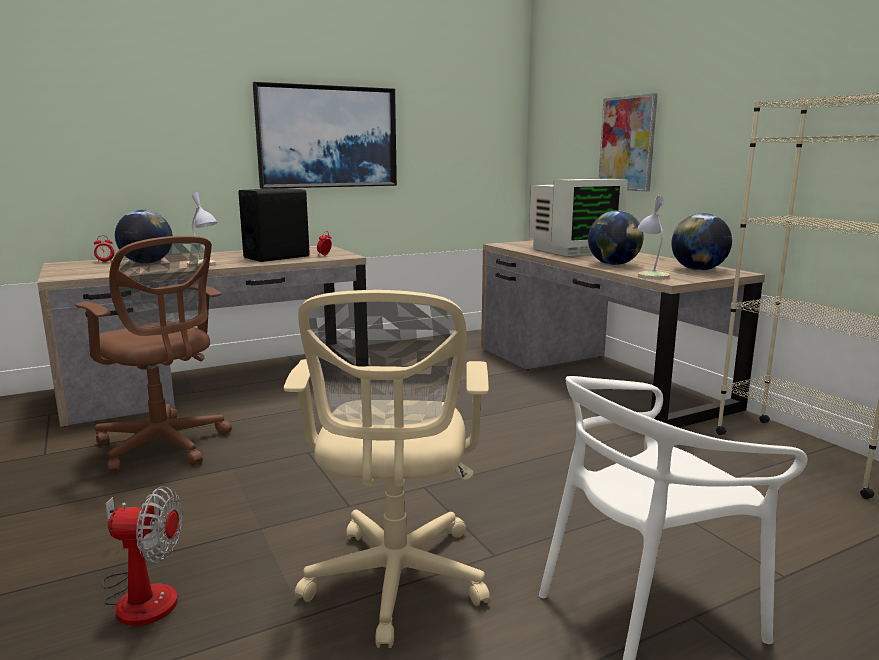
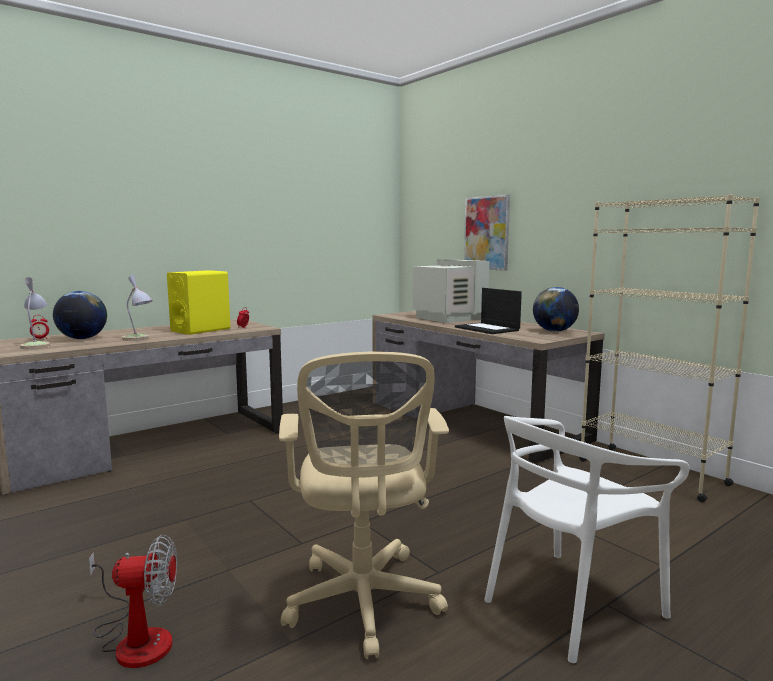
camera: 10 degrees left, 5 degrees down
brown office chair [75,236,232,474] -> none
black speaker [238,188,310,262] -> yellow speaker [167,270,230,335]
picture [253,82,397,189] -> none
monitor [529,178,628,256] -> monitor turned 90 degrees counterclockwise [413,259,489,323]
globe [588,211,644,265] -> laptop [455,288,522,334]
table lamp [638,196,670,280] -> table lamp moved to [20,277,51,349]

